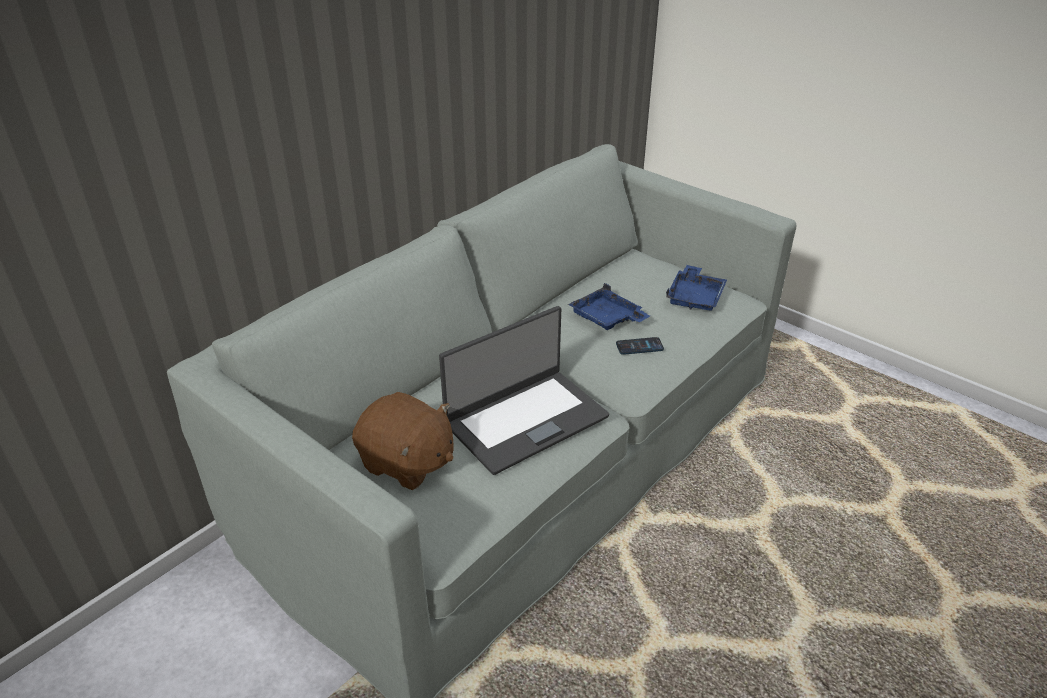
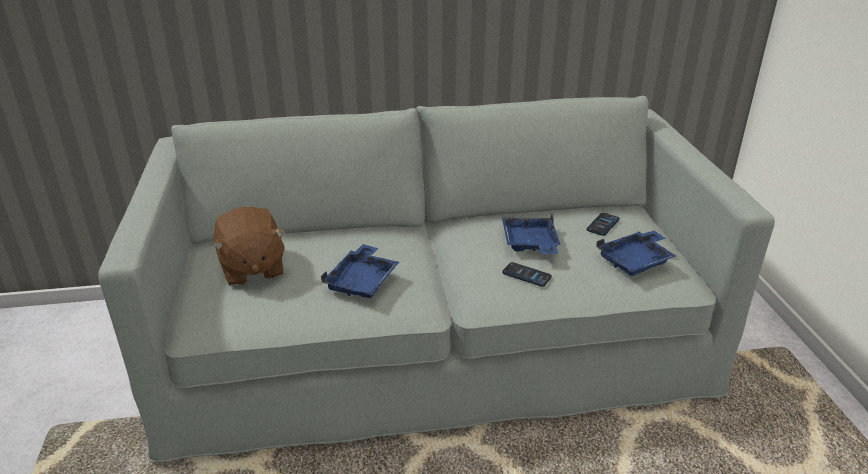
camera: 40 degrees right, 5 degrees down
laptop [439,306,609,475] -> blue tray [321,244,399,298]
none -> phone [586,213,620,236]

